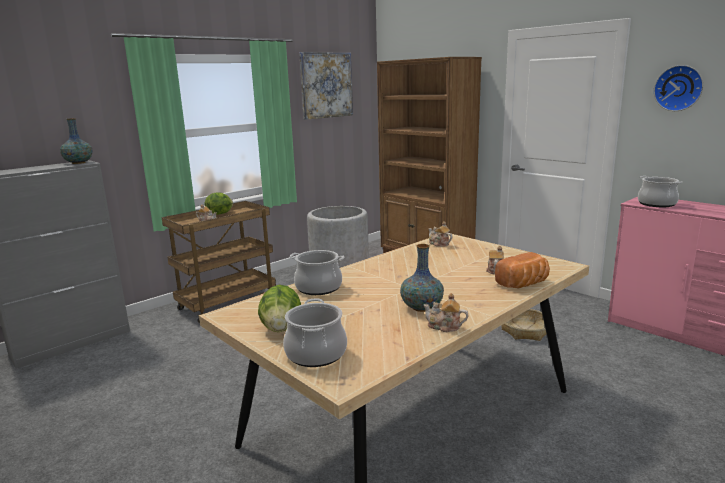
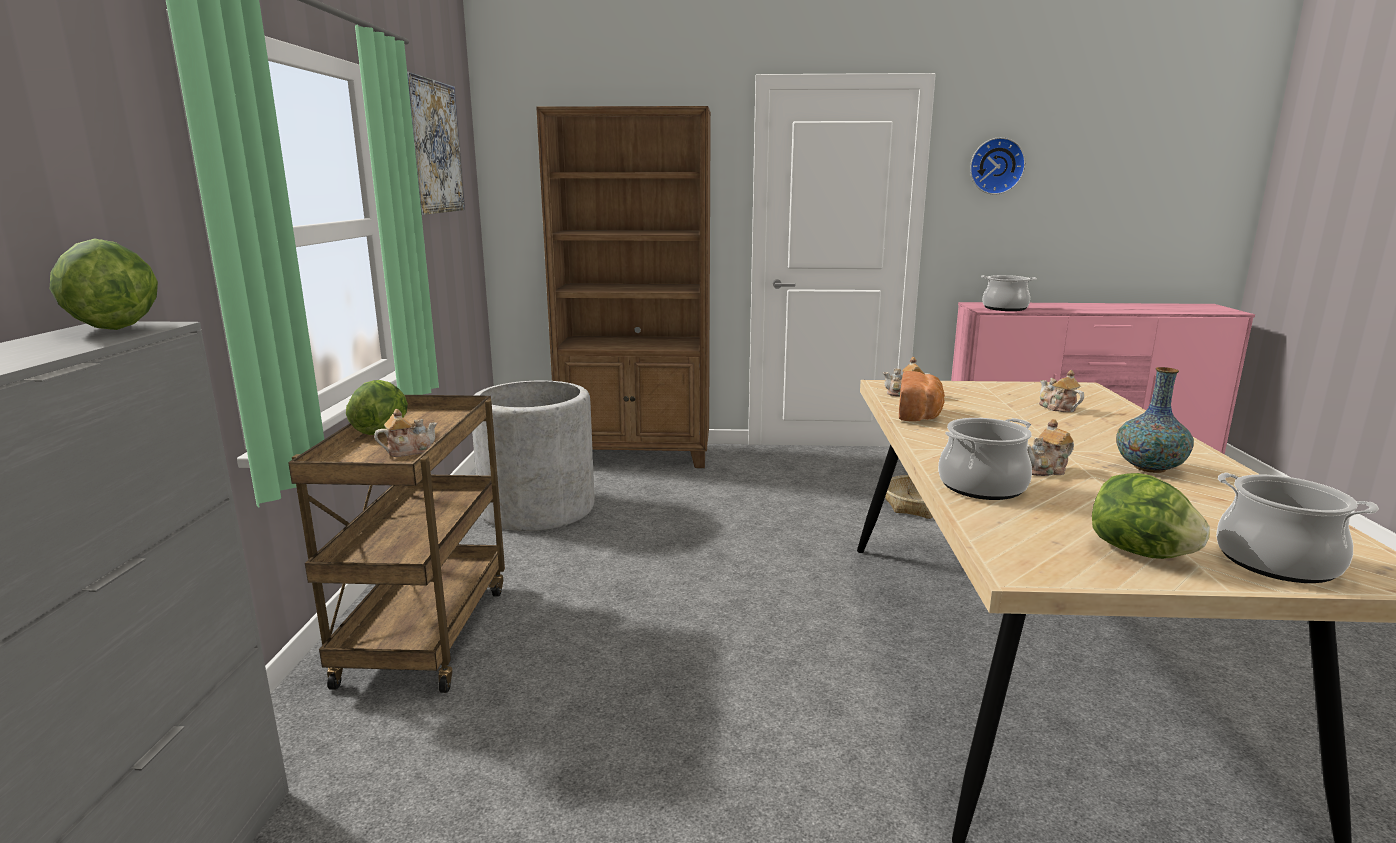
camera: 45 degrees left, 0 degrees up
vase [60,118,92,164] -> lettuce [50,239,158,330]
teapot [424,293,469,332] -> teapot moved to [1027,419,1074,476]
bread [495,252,550,289] -> bread moved to [899,371,945,421]

